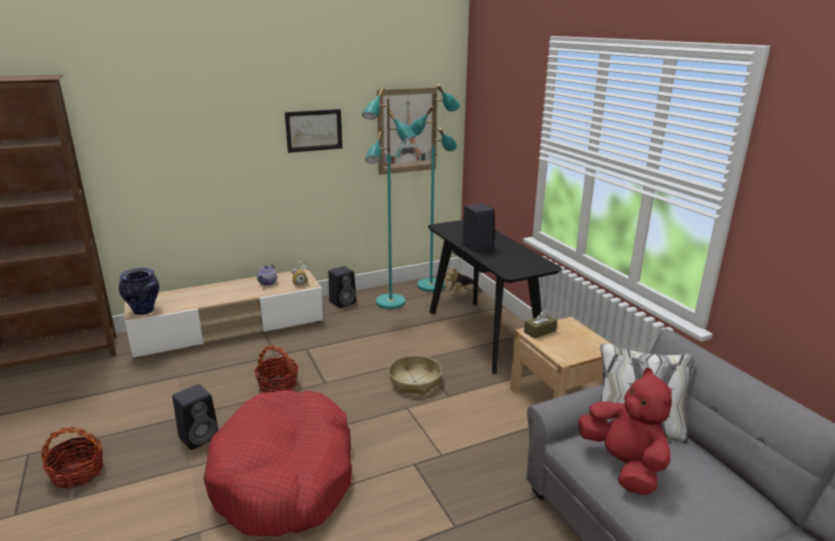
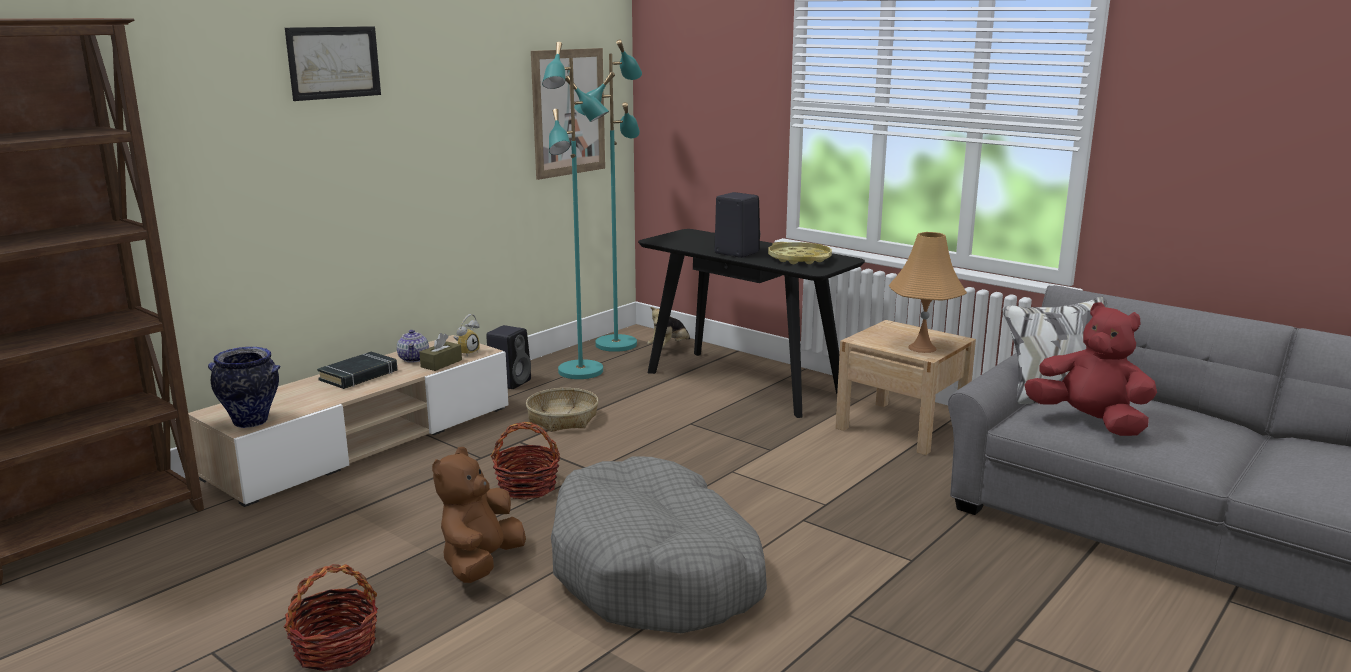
camera: 25 degrees left, 5 degrees down
black speaker [172,384,219,450] -> brown plush toy [432,447,526,583]
red dog bed [204,390,352,536] -> grey dog bed [551,456,767,633]
picture [285,109,342,153] -> picture moved to [285,26,381,101]
basket [388,355,442,395] -> basket moved to [526,388,599,432]
brown tissue box [524,310,557,339] -> brown tissue box moved to [419,333,462,371]
none -> black book [317,352,397,389]
none -> yellow tray [768,242,832,264]
none -> orange table lamp [889,232,967,353]

